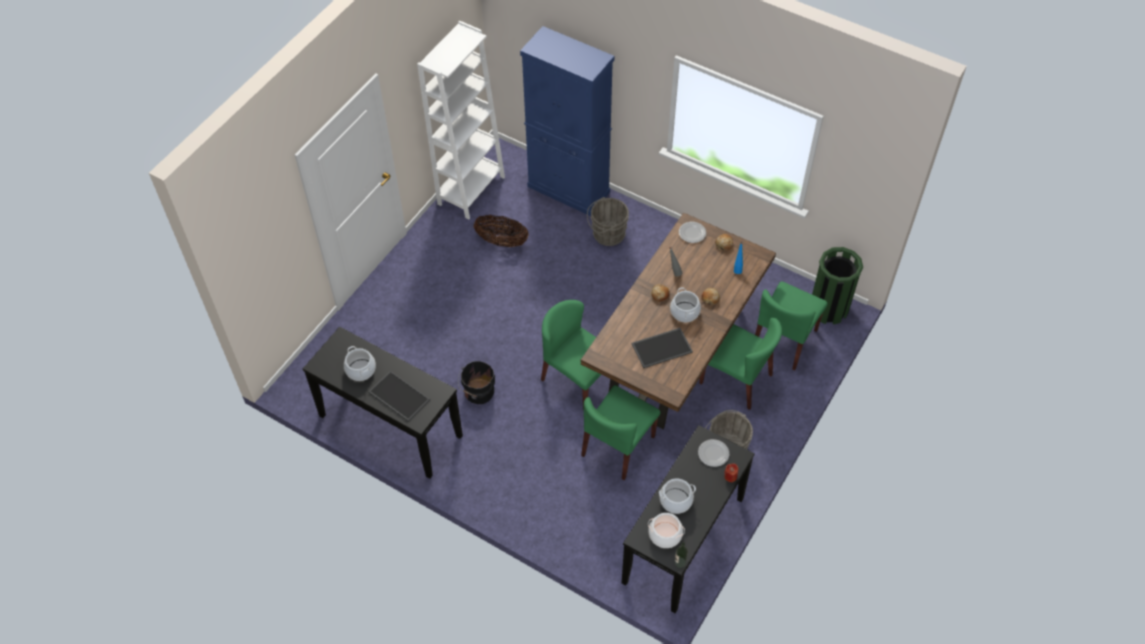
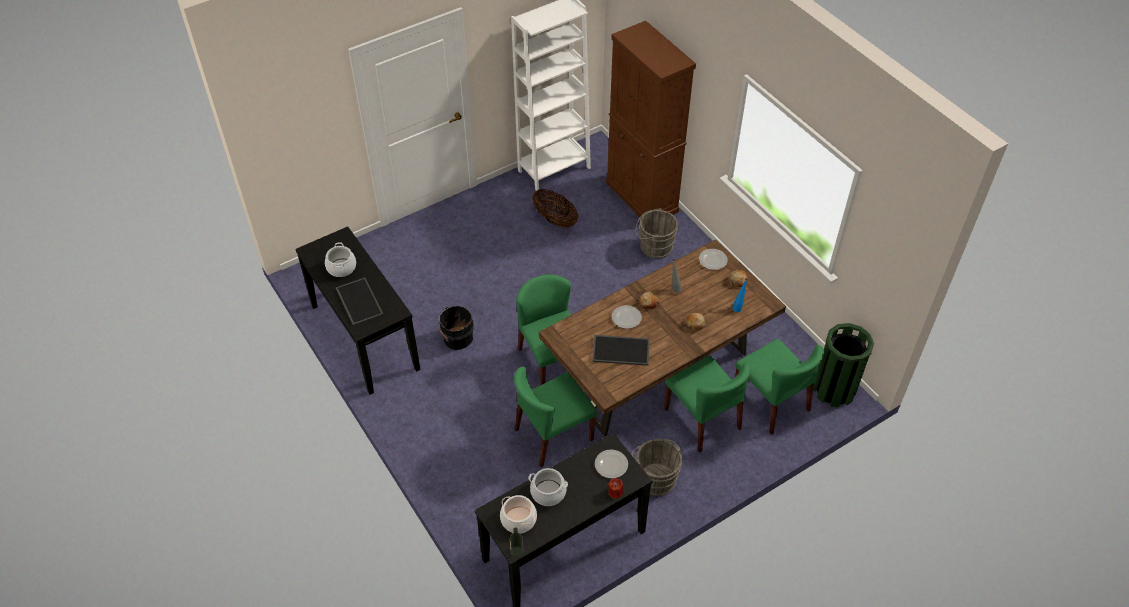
camera: 25 degrees right, 5 degrees down
blue cabinet [520,26,614,216] -> brown cabinet [606,21,696,217]
cooking pot [670,287,701,322] -> none
green chair [755,281,828,370] -> green chair turned 90 degrees counterclockwise [735,339,824,435]
none -> plate [612,305,642,329]

